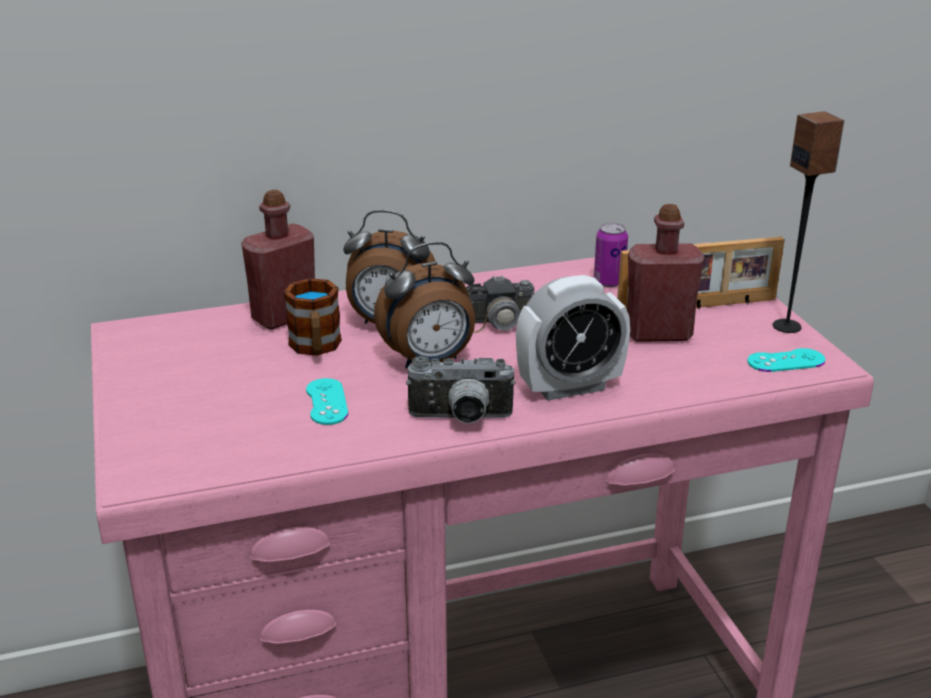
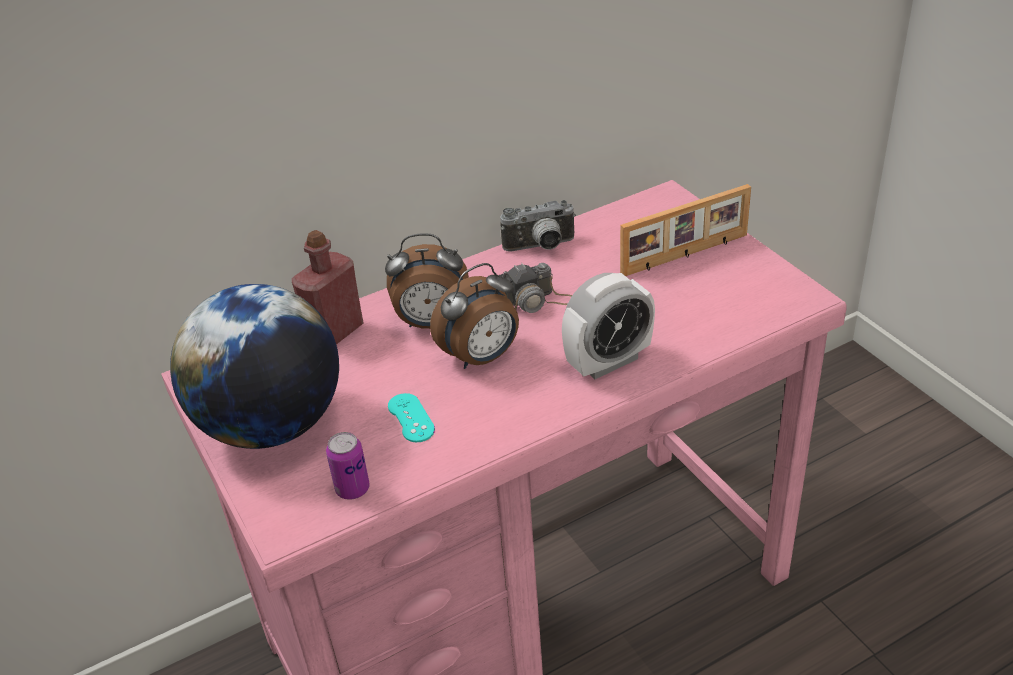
camera: 10 degrees left, 10 degrees up
mug [284,278,342,356] -> none
camera [406,356,516,424] -> camera moved to [500,200,576,252]
can [594,223,628,287] -> can moved to [326,432,370,500]
red bottle [627,204,705,342] -> none
turquoise game controller [747,348,825,372] -> none
speaker [773,111,845,333] -> none
none -> globe [170,284,339,449]

